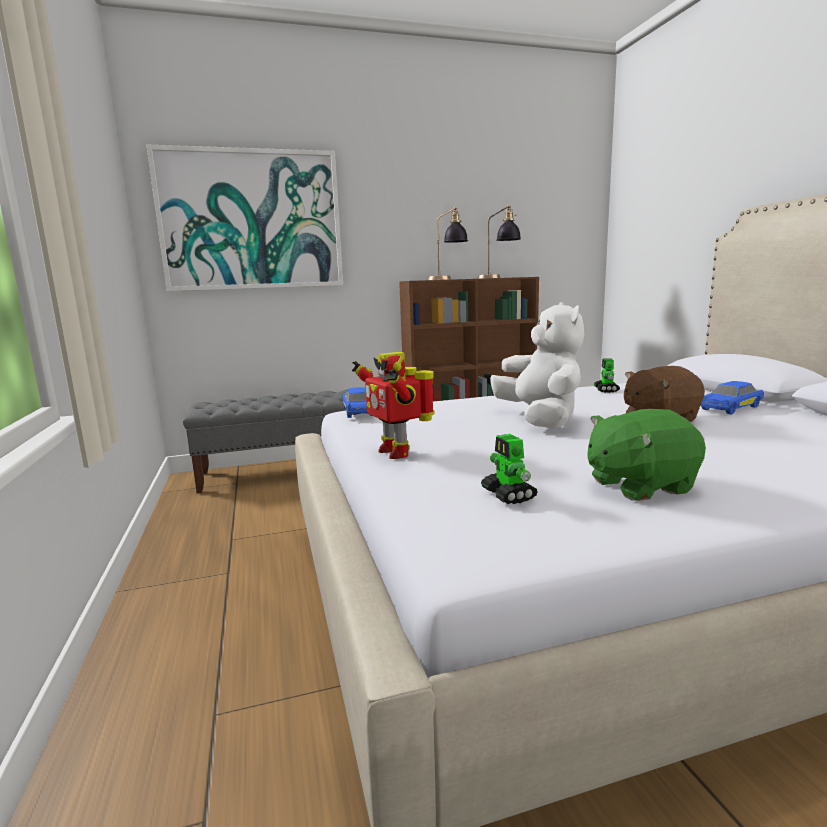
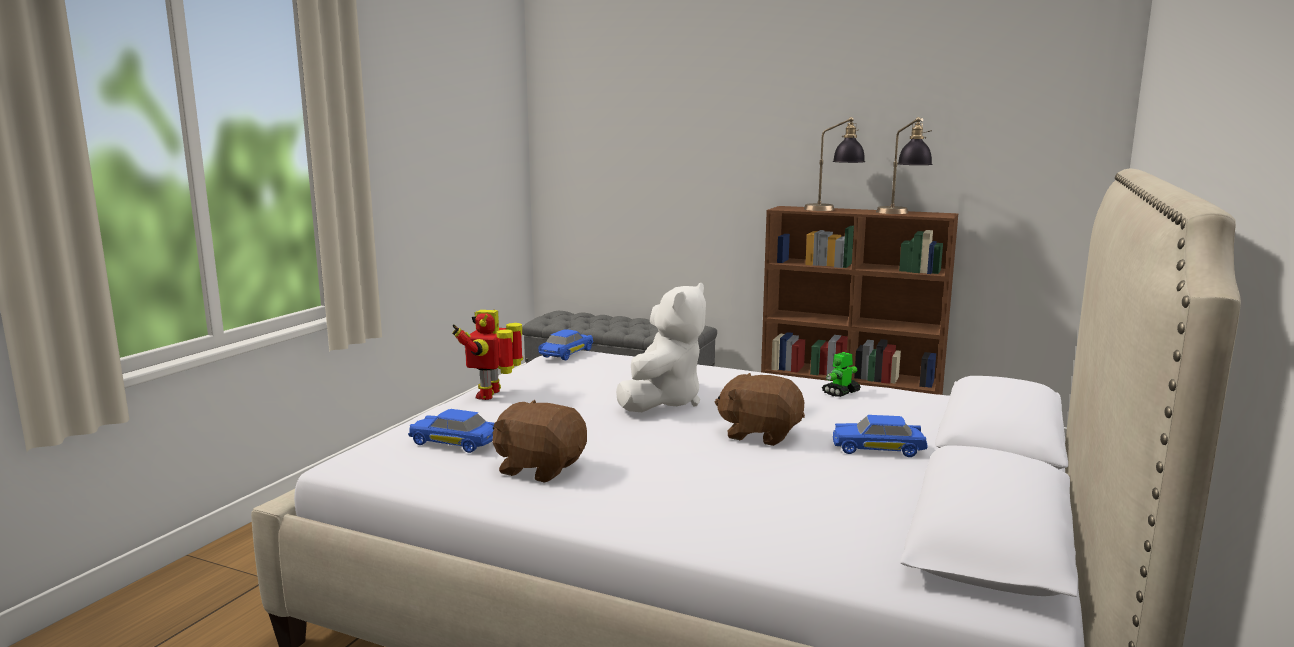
camera: 40 degrees right, 0 degrees up
picture [146,144,343,291] -> none
toy robot [481,434,538,504] -> blue toy car [408,409,494,453]
green plush toy [587,409,706,501] -> brown plush toy [493,400,587,483]

